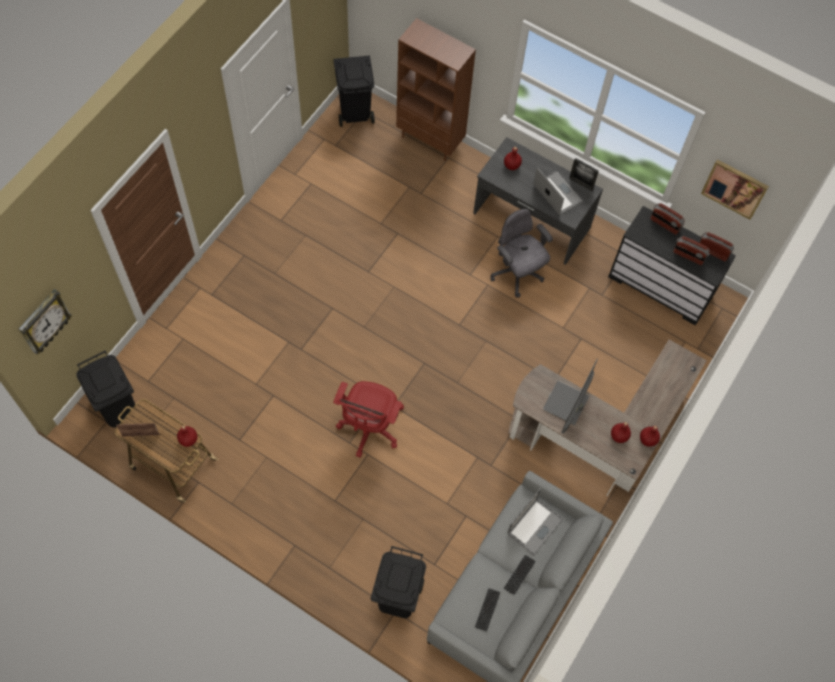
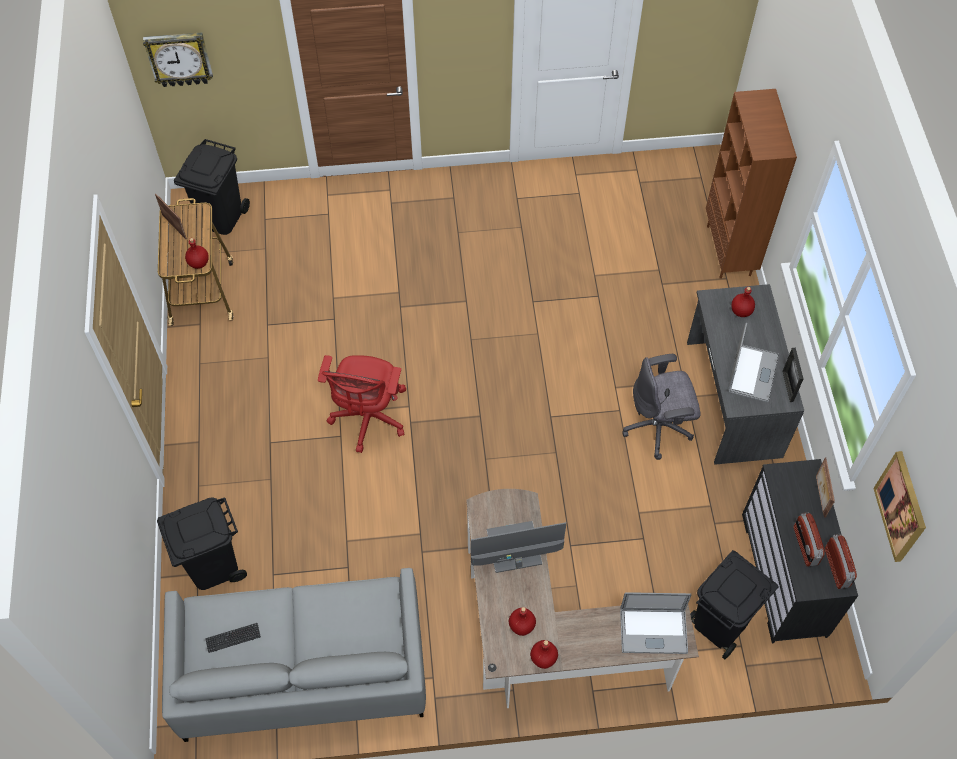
camera: 55 degrees right, 5 degrees down
black trash can [333,55,375,127] -> black trash can moved to [690,550,778,660]
red office chair [333,381,404,457] -> red office chair turned 60 degrees counterclockwise [318,355,406,453]
grey office chair [490,209,553,298] -> grey office chair turned 120 degrees counterclockwise [623,354,701,460]
keyboard [504,555,536,595] -> none
laptop [507,488,563,555] -> laptop moved to [620,592,691,654]
radio [650,203,685,235] -> picture frame [816,457,835,518]

